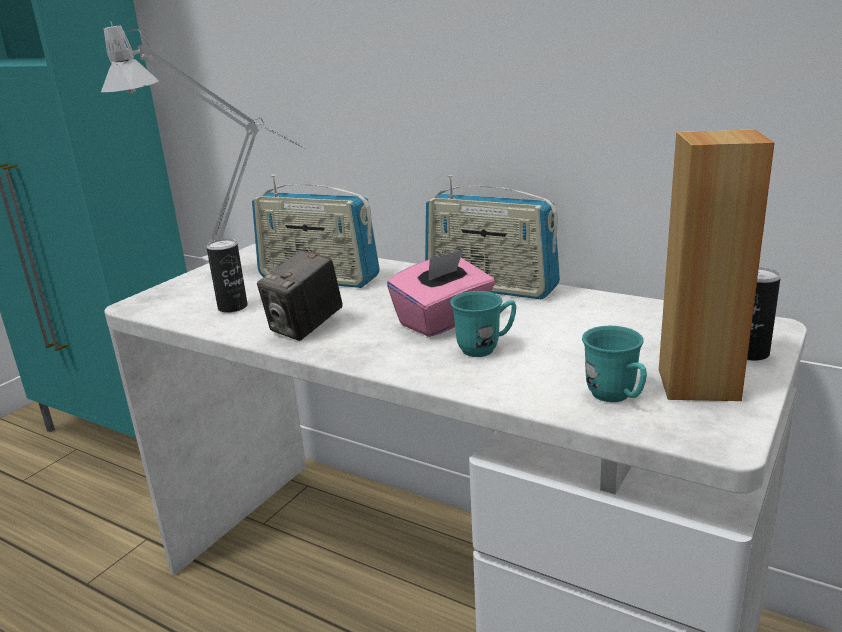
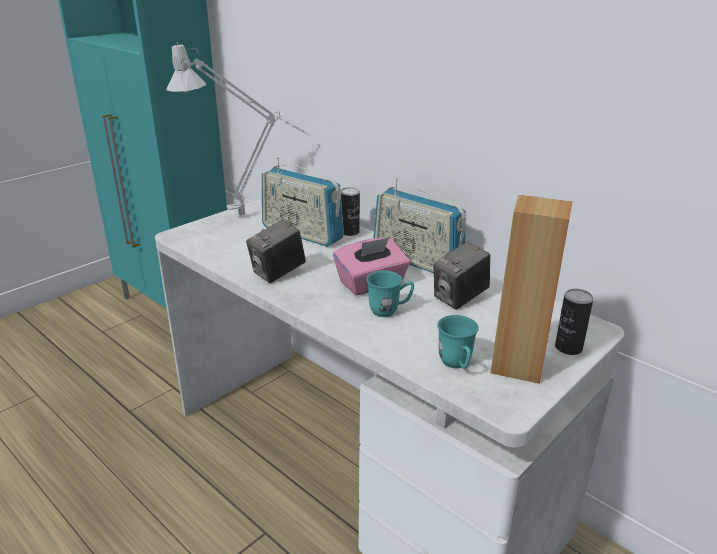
camera: 10 degrees right, 5 degrees up
can [207,239,248,313] -> can moved to [341,187,360,236]
none -> camera [433,241,490,310]

